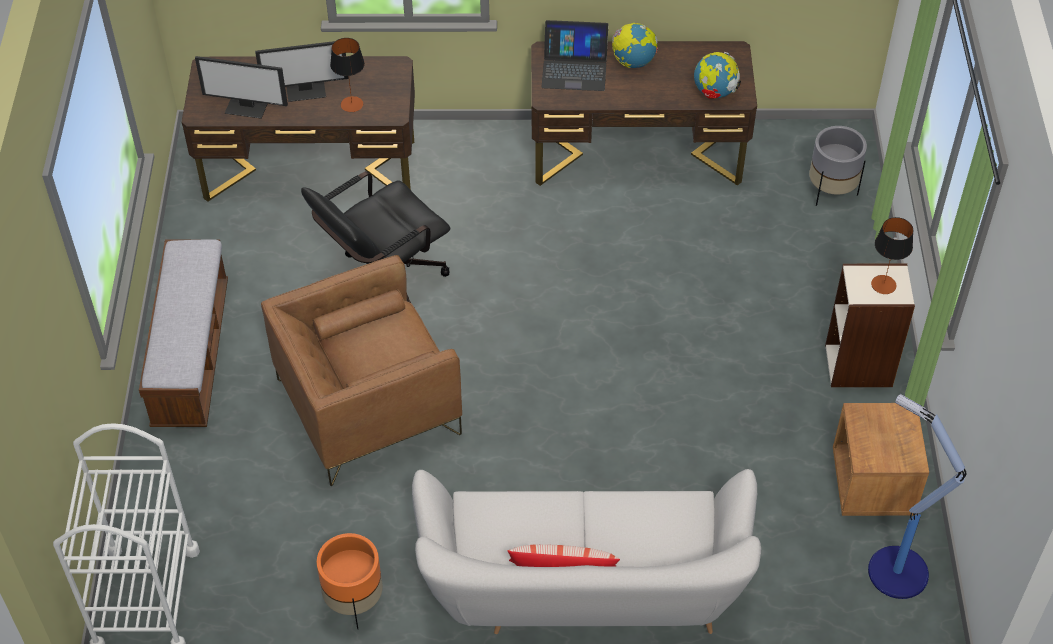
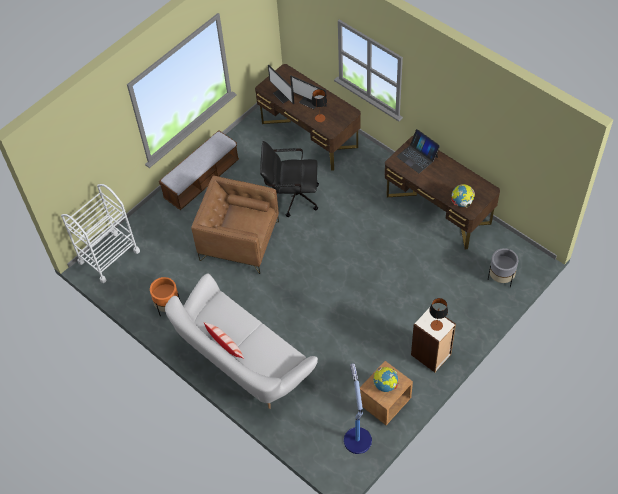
camera: 45 degrees right, 5 degrees up
globe [612,23,658,68] -> globe moved to [373,367,398,392]

